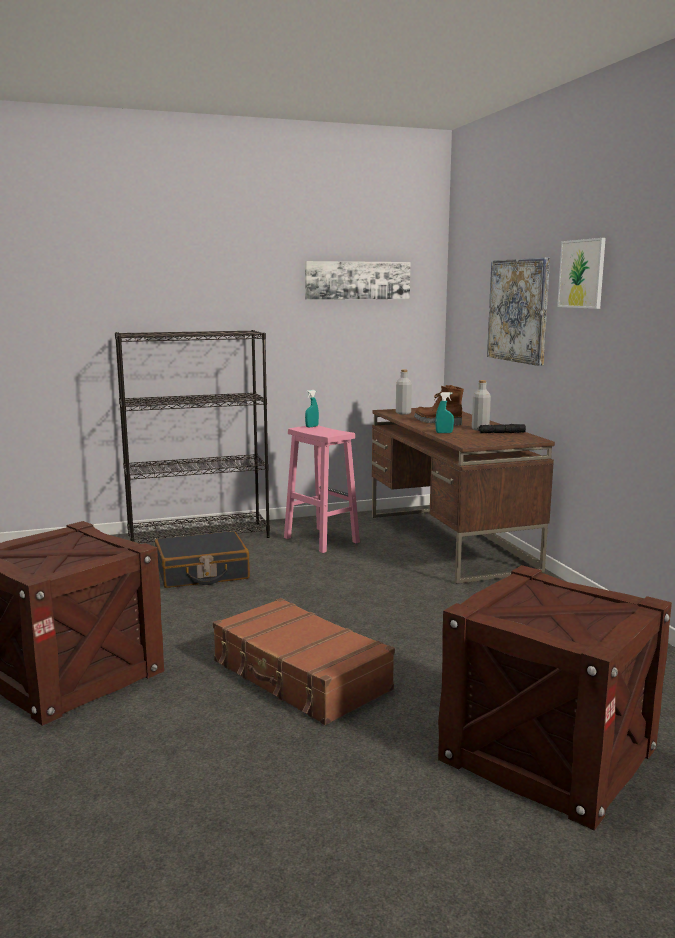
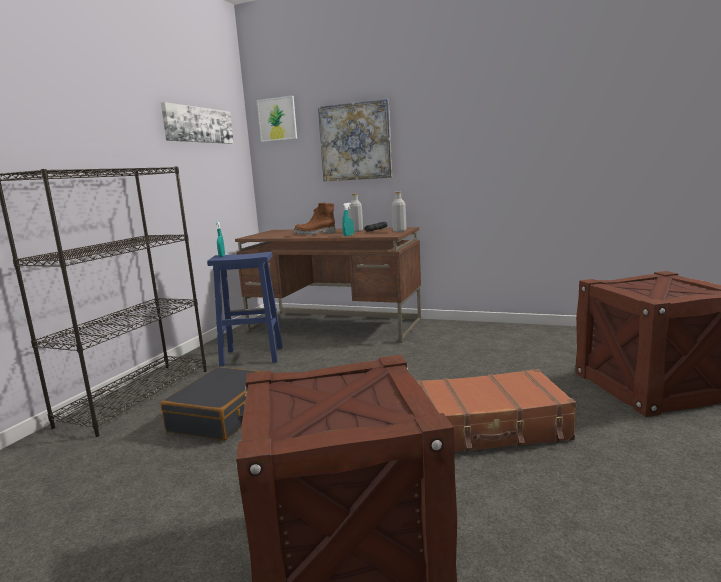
camera: 50 degrees left, 0 degrees up
pink stool [284,425,360,553] -> blue stool [207,252,283,366]
grey bottle [396,369,412,415] -> grey bottle moved to [392,192,406,232]
picture [557,238,606,309] -> picture moved to [257,96,297,142]

